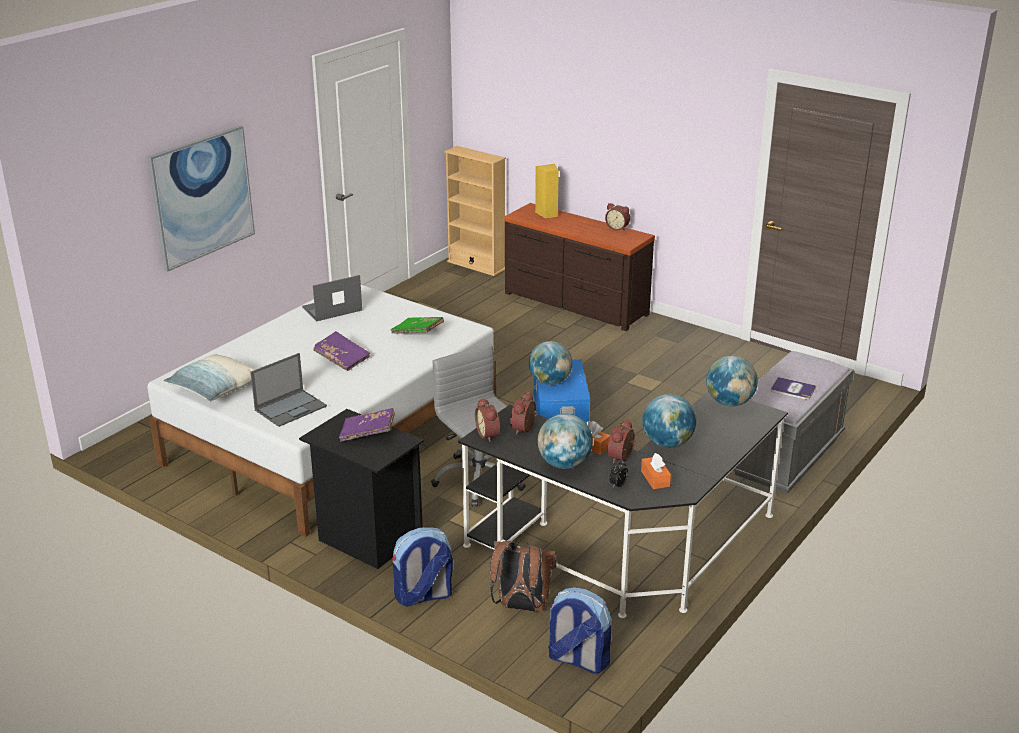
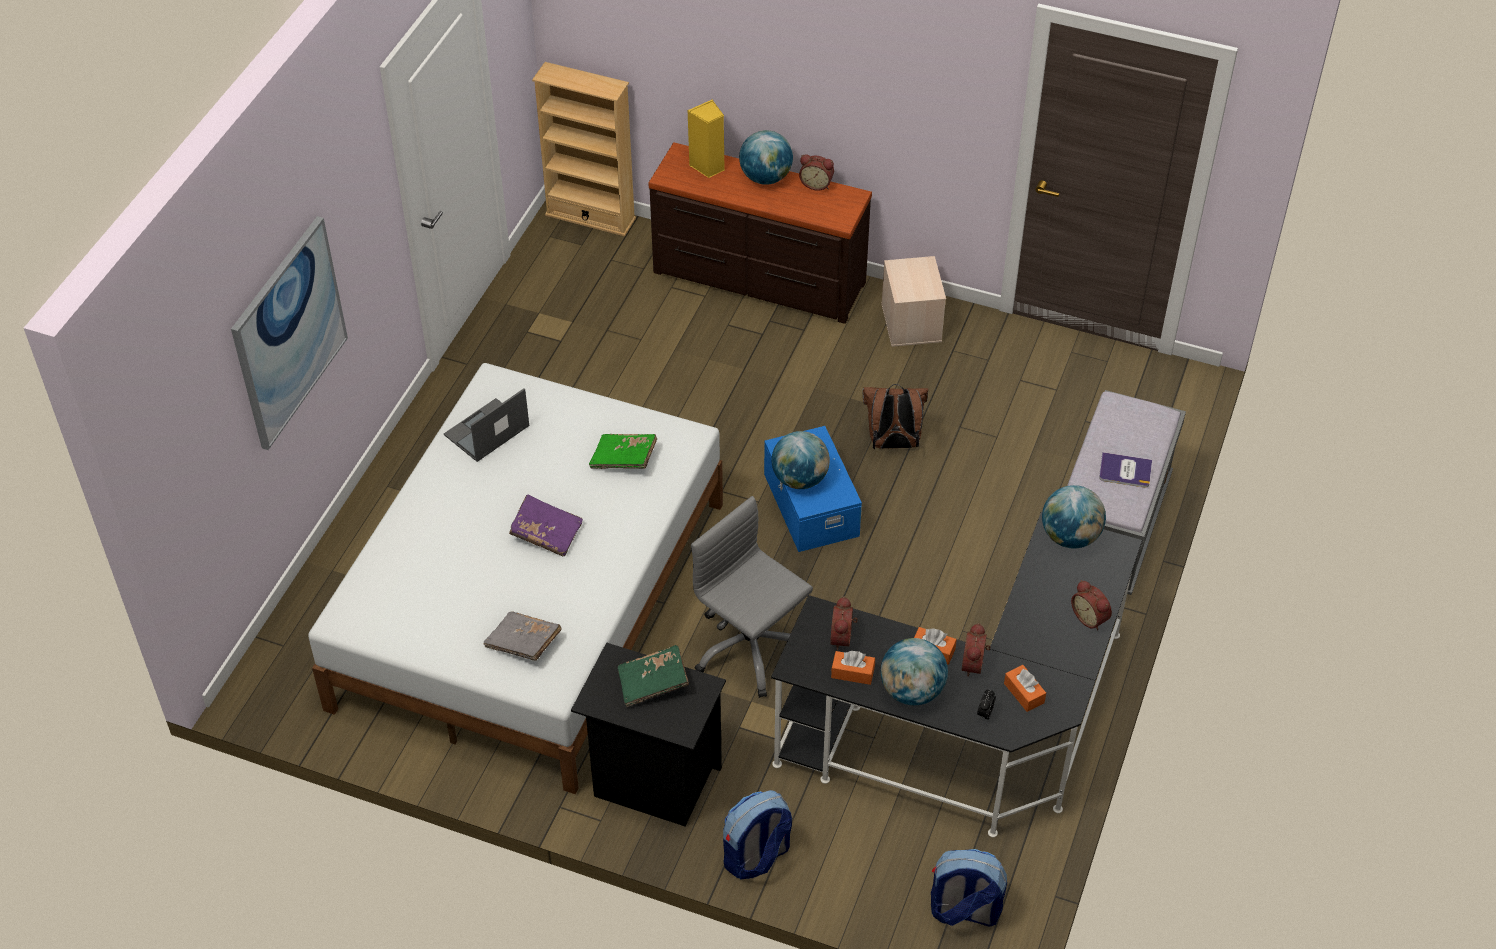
camera: 15 degrees left, 20 degrees up
pillow [163,354,256,402] -> none
laptop [250,353,327,427] -> grey book [483,612,561,661]
purple book [339,408,395,442] -> green book [618,645,689,707]
alarm clock [475,398,500,442] -> alarm clock moved to [1071,580,1112,630]
brown backpack [490,541,557,612] -> brown backpack moved to [863,384,928,449]
globe [642,394,696,448] -> globe moved to [739,130,793,185]
none -> orange tissue box [831,651,875,685]
none -> beige storage box [881,256,946,347]

